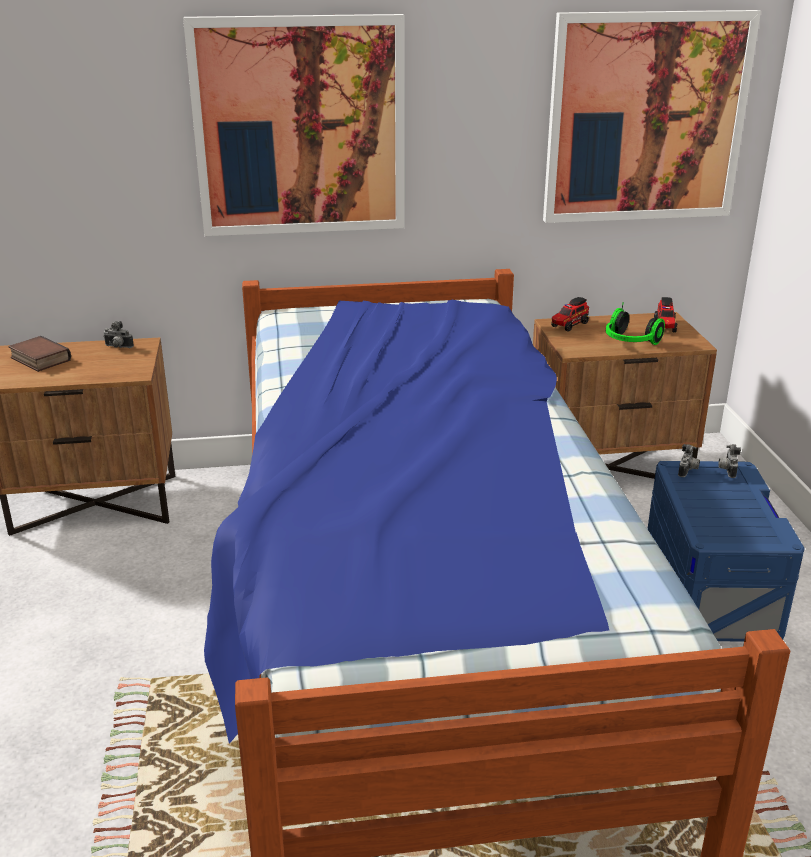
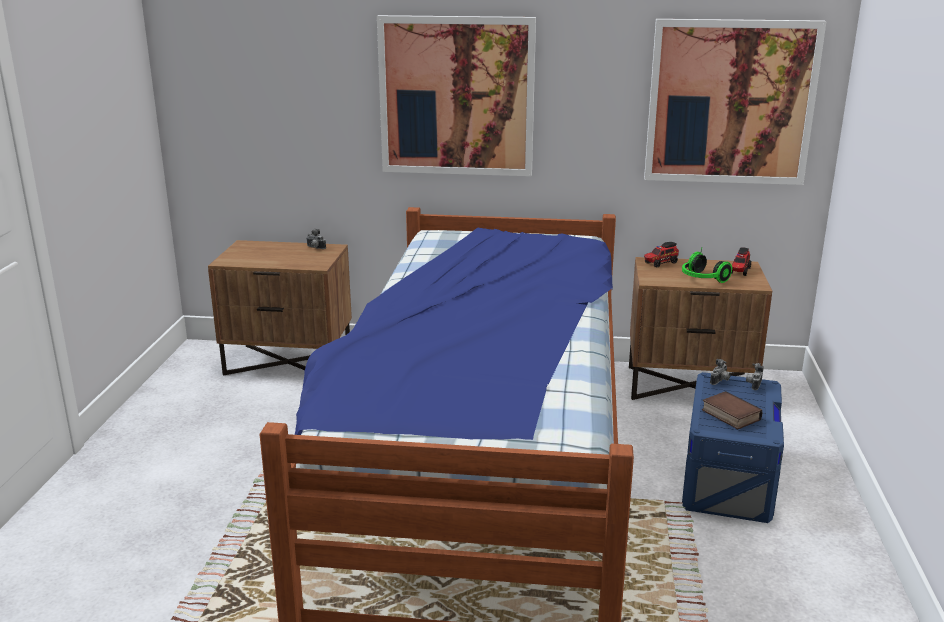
camera: 15 degrees right, 5 degrees down
book [8,336,71,372] -> book moved to [702,391,763,429]

